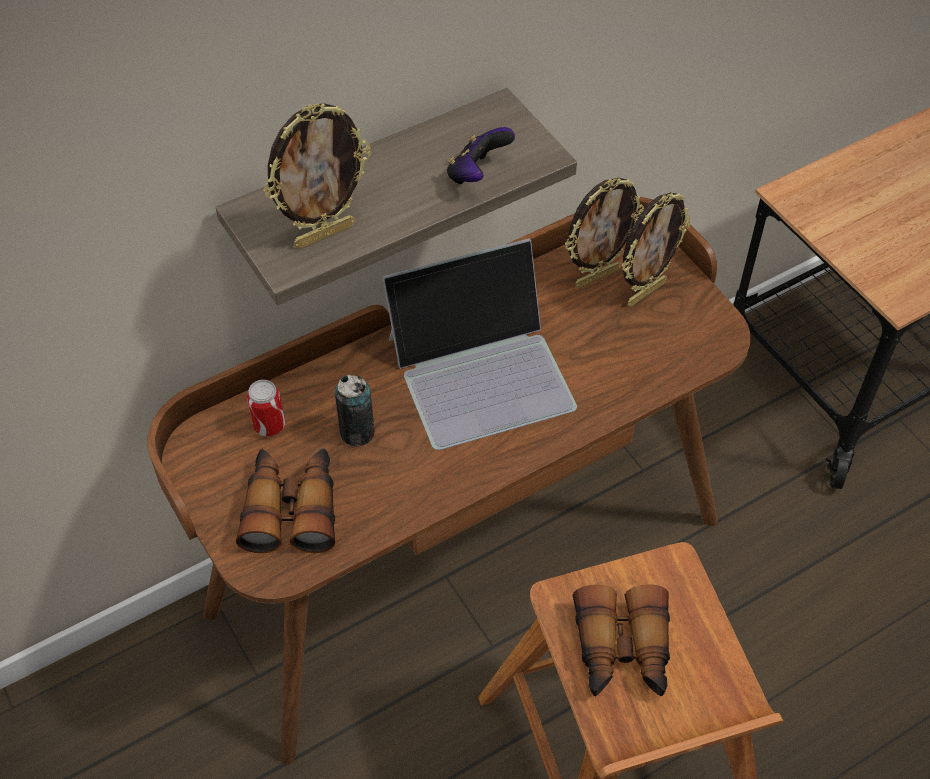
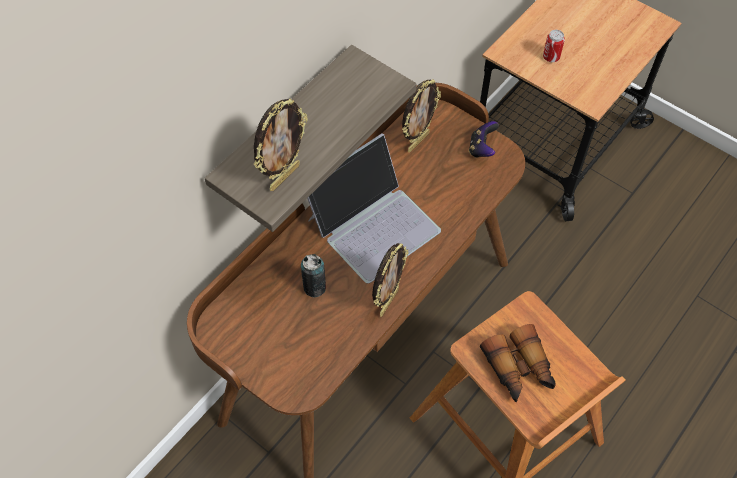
camera: 20 degrees left, 5 degrees up
binoculars [236,448,335,553] -> none
can [247,380,285,436] -> can moved to [543,30,565,62]
game controller [447,127,515,184] -> game controller moved to [469,121,499,158]
picture frame [622,192,691,307] -> picture frame moved to [372,243,408,317]

